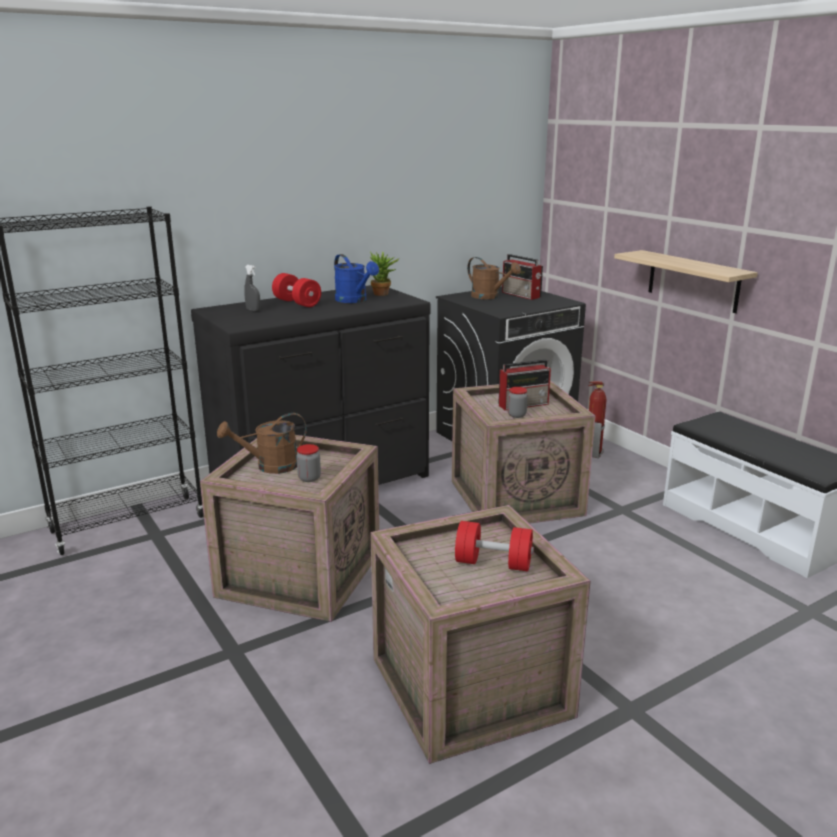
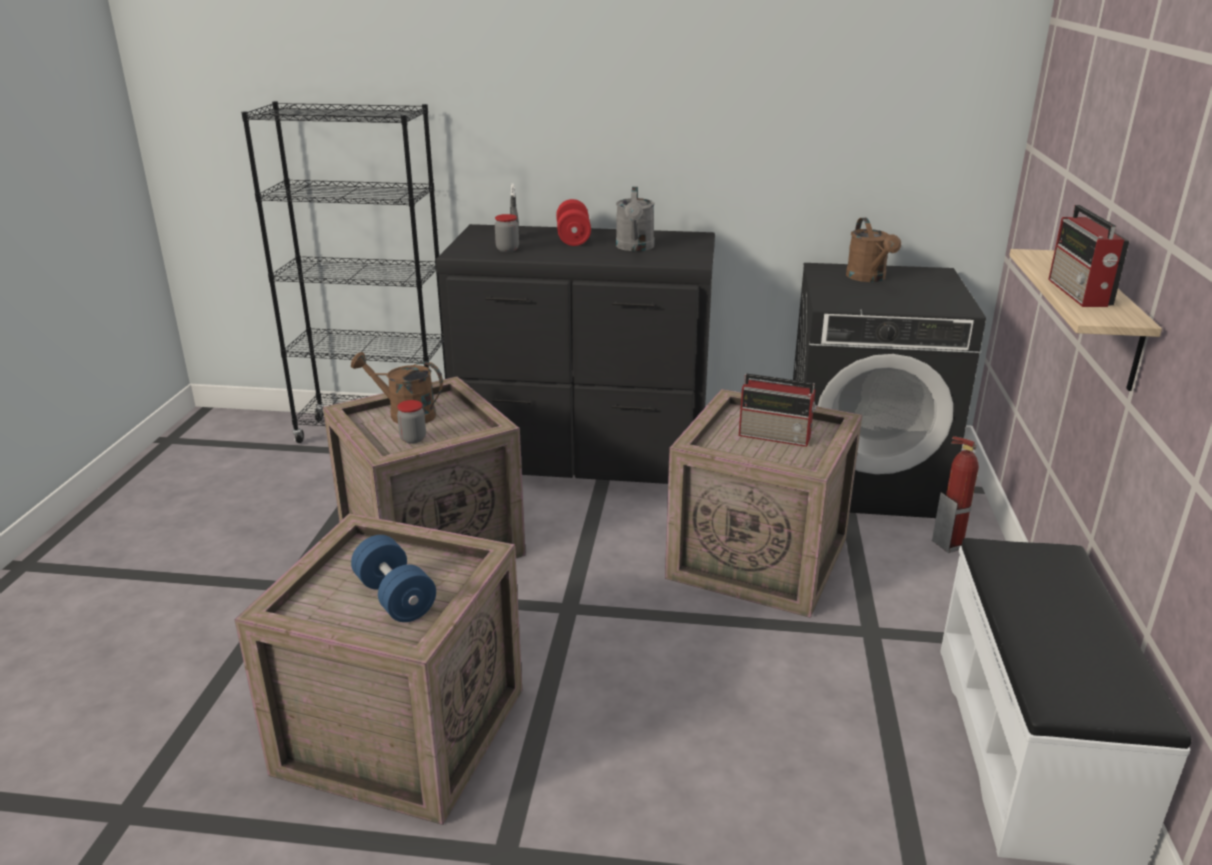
camera: 40 degrees right, 5 degrees up
blue watering can [334,254,379,303] -> grey watering can [616,187,654,251]
potted plant [370,252,400,296] -> none
red dumbbell [455,521,534,571] -> blue dumbbell [351,535,436,622]
radio [502,254,543,300] -> radio moved to [1048,205,1130,307]
jar [508,387,528,418] -> jar moved to [495,214,519,252]

